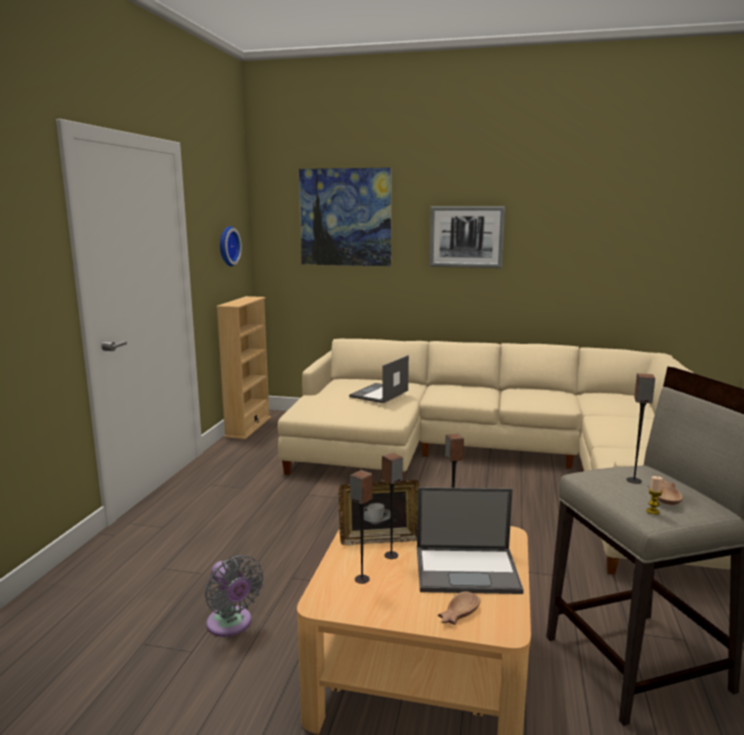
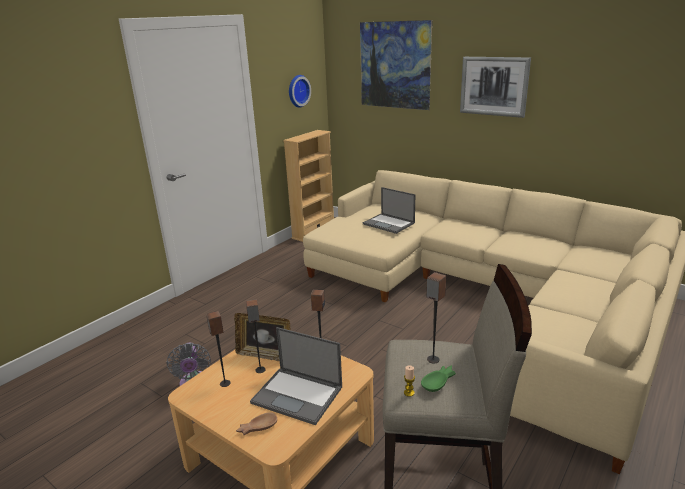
camera: 25 degrees right, 10 degrees up
laptop [349,355,409,403] -> laptop turned 105 degrees counterclockwise [363,187,415,234]
brown bowl [658,479,683,505] -> green bowl [421,365,456,392]

